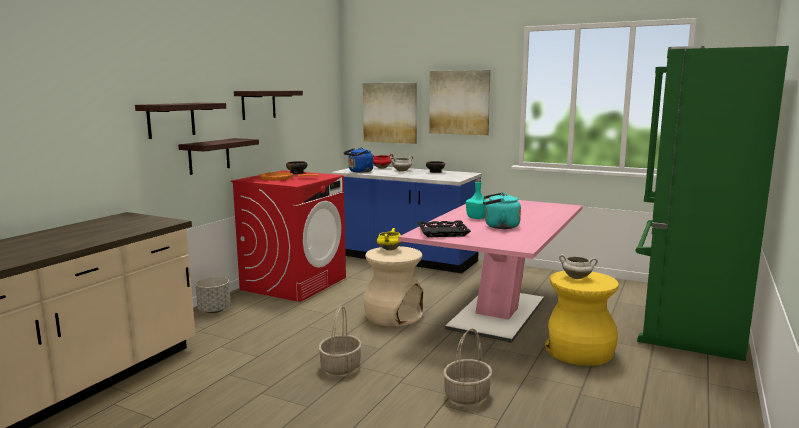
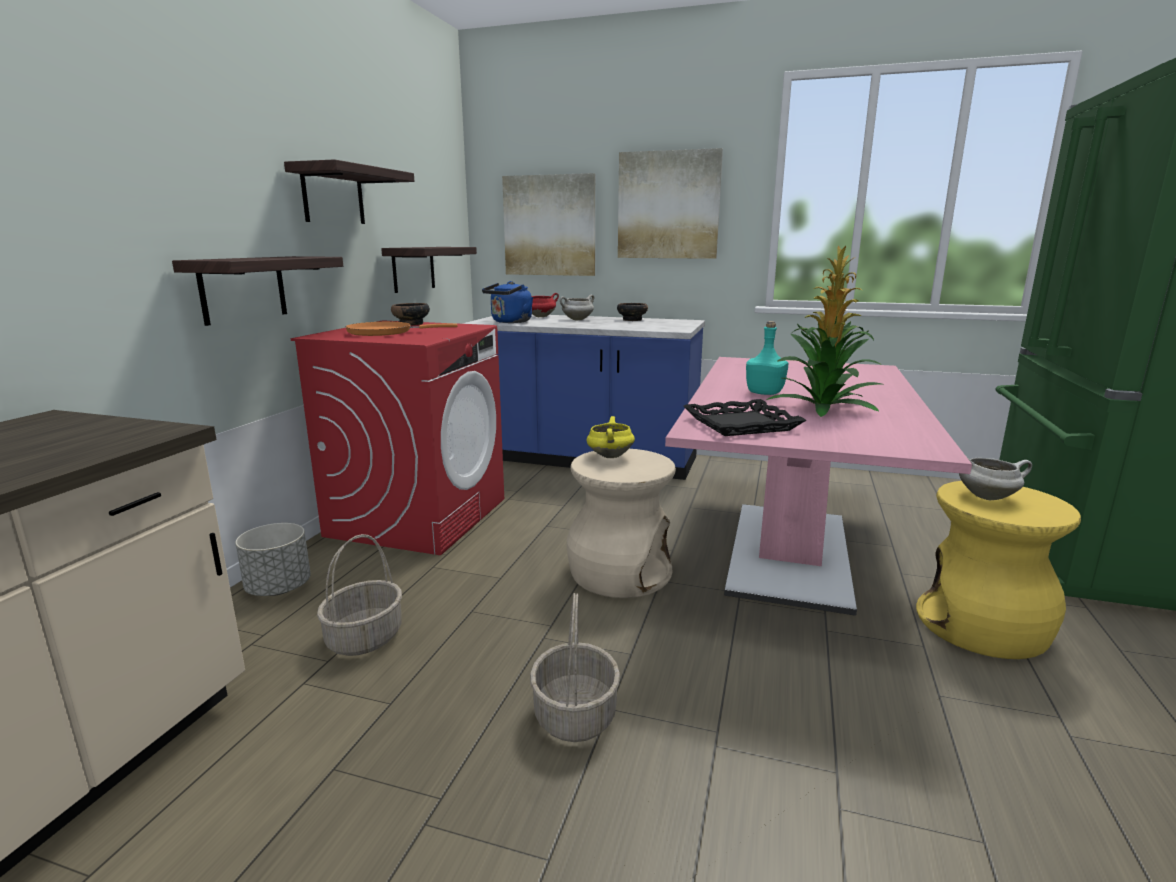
camera: 10 degrees left, 5 degrees up
shelf [135,103,226,139] -> shelf moved to [381,247,477,293]
basket [443,328,492,405] -> basket moved to [317,534,402,656]
turquoise kettle [483,193,521,229] -> potted plant [766,245,883,417]

